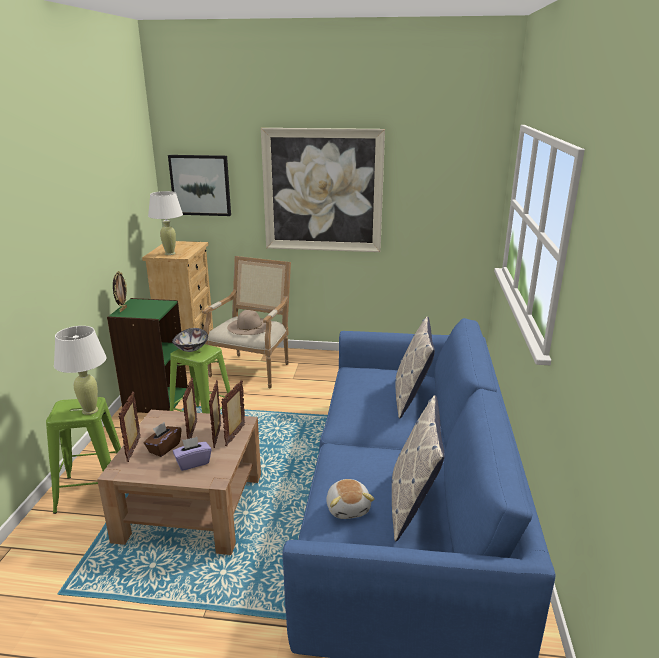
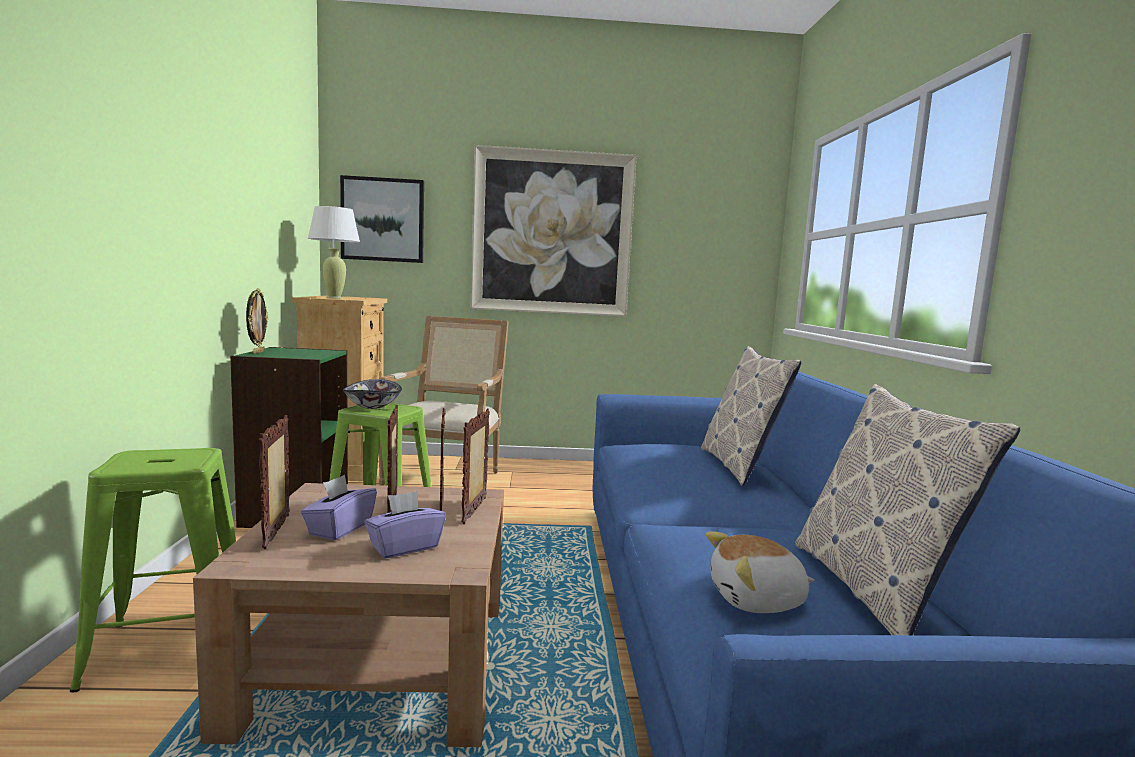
camera: 10 degrees left, 15 degrees down
white table lamp [54,326,106,415] -> none
brown tissue box [144,422,182,457] -> purple tissue box [301,475,377,540]
beige hat [227,310,272,335] -> none
plush toy [326,479,374,519] -> plush toy turned 105 degrees clockwise [706,531,815,613]

